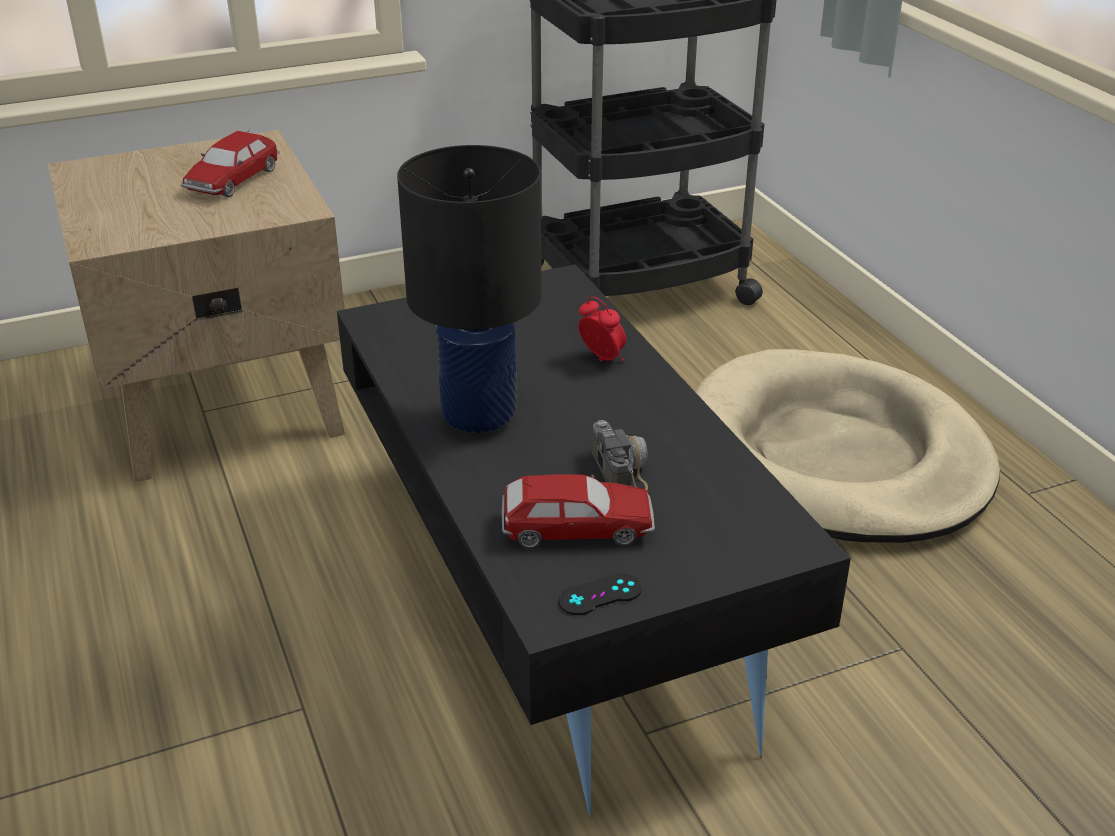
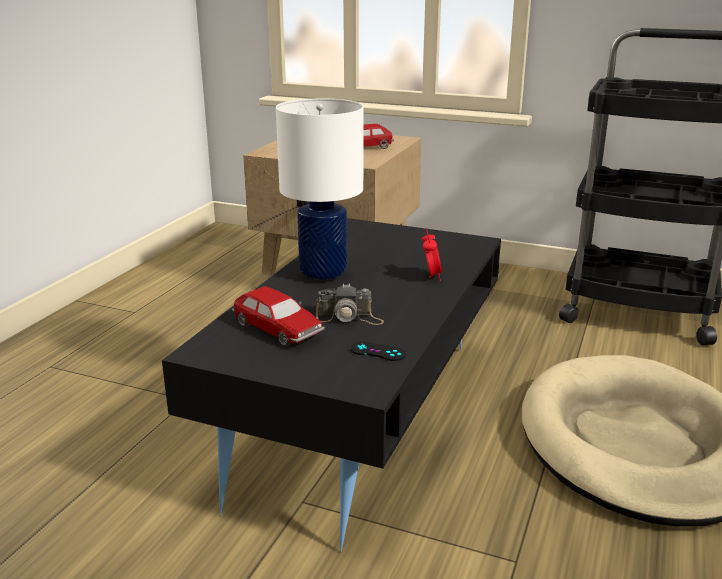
camera: 45 degrees right, 10 degrees down
black table lamp [397,145,542,433] -> white table lamp [276,99,363,280]
black game controller [558,574,642,615] -> black game controller moved to [351,342,406,361]
camera [592,420,648,490] -> camera turned 60 degrees clockwise [316,284,384,325]

